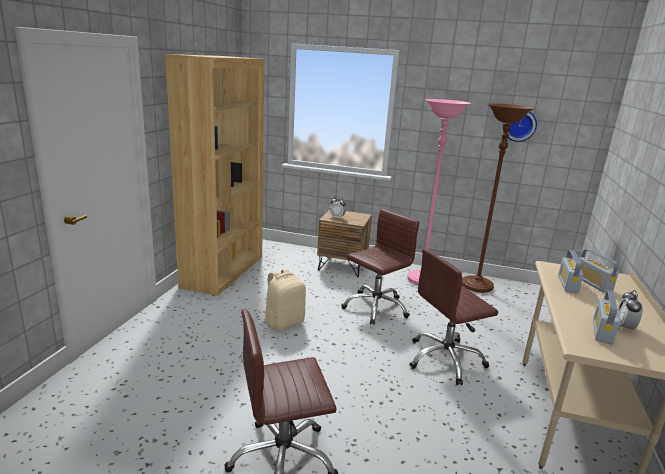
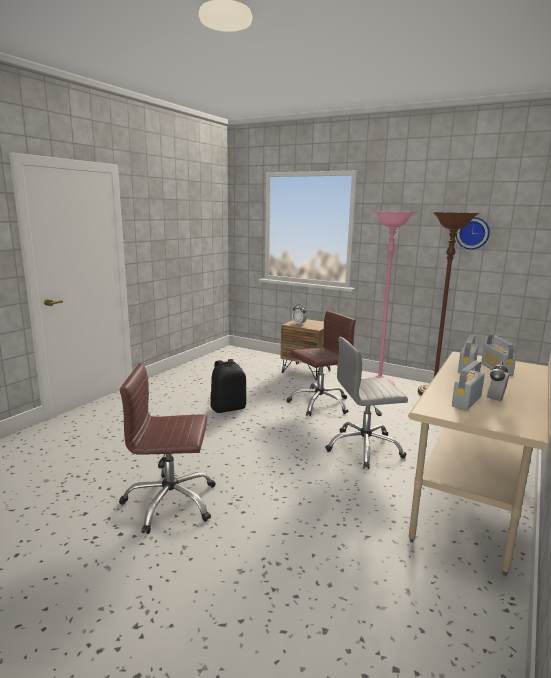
camera: 15 degrees right, 5 degrees down
brown bookcase [165,54,264,296] -> none
beige backpack [264,268,306,331] -> black backpack [210,359,246,413]
brown office chair [410,248,498,385] -> grey office chair [325,337,408,469]

